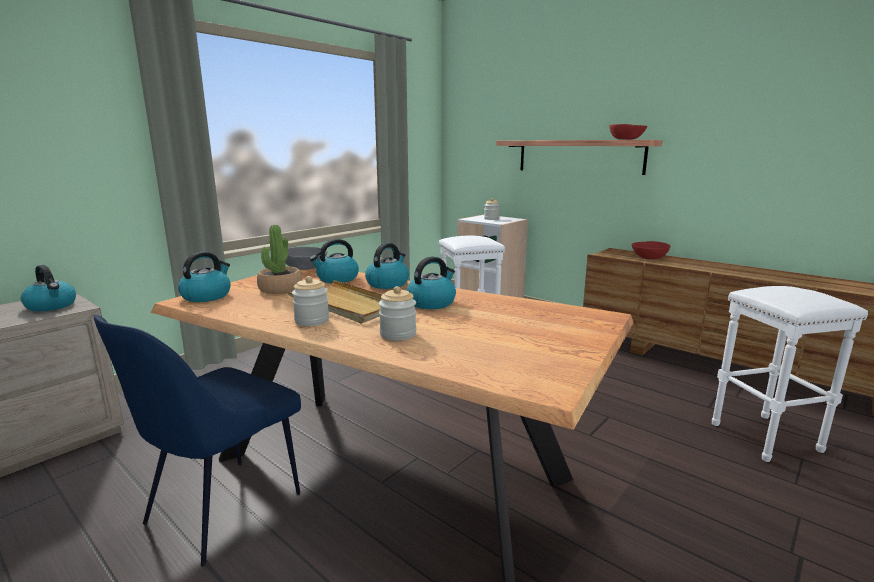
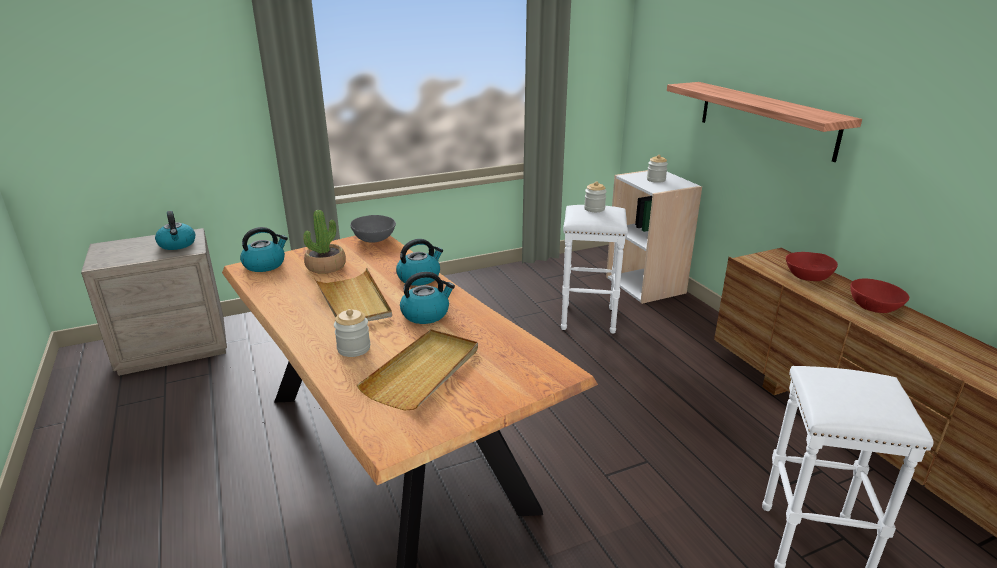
camera: 25 degrees right, 10 degrees up
blue chair [94,315,301,567] -> none
jar [292,276,329,326] -> jar moved to [584,182,607,212]
kettle [310,239,359,283] -> none
red bowl [609,124,647,140] -> red bowl moved to [850,279,909,313]
none -> beige tray [357,329,478,411]

